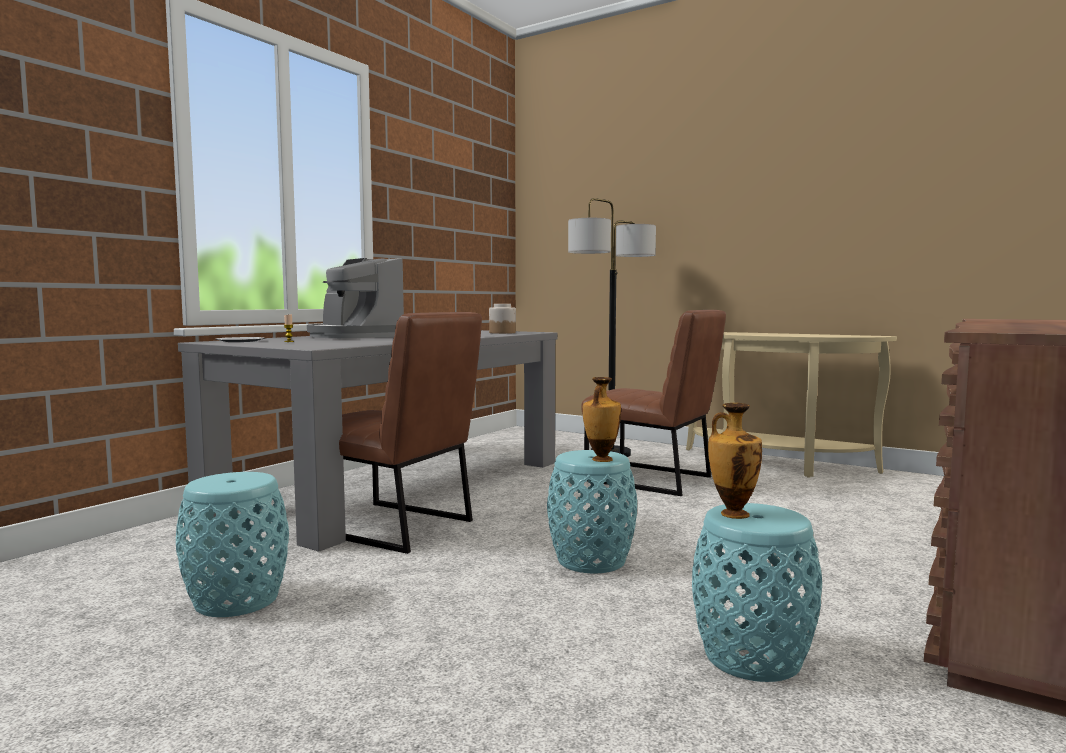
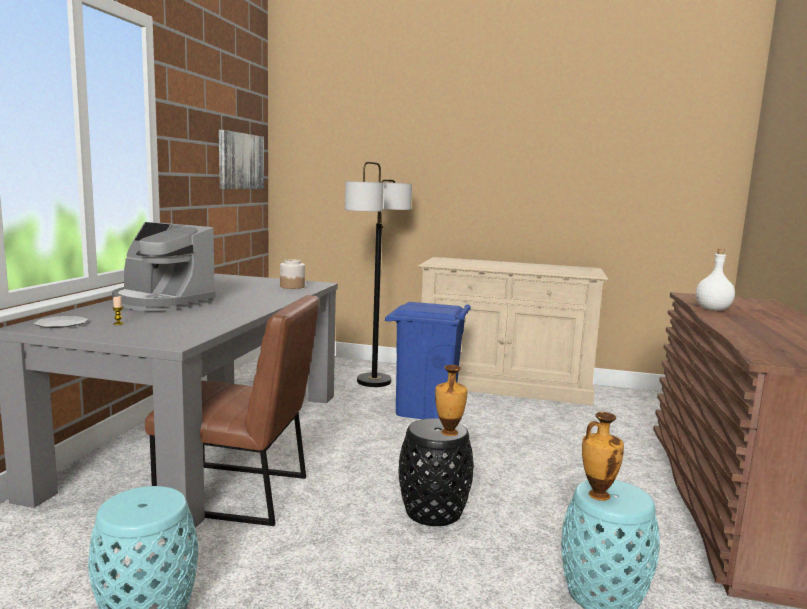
camera: 20 degrees left, 5 degrees up
turquoise stool [547,450,637,573] -> black stool [399,418,474,526]
brown chair [581,310,726,496] -> blue trash can [385,302,471,419]
beige console table [686,332,897,478] -> beige cabinet [419,257,608,405]
none -> picture [219,130,264,189]
none -> white bottle [696,249,735,311]

